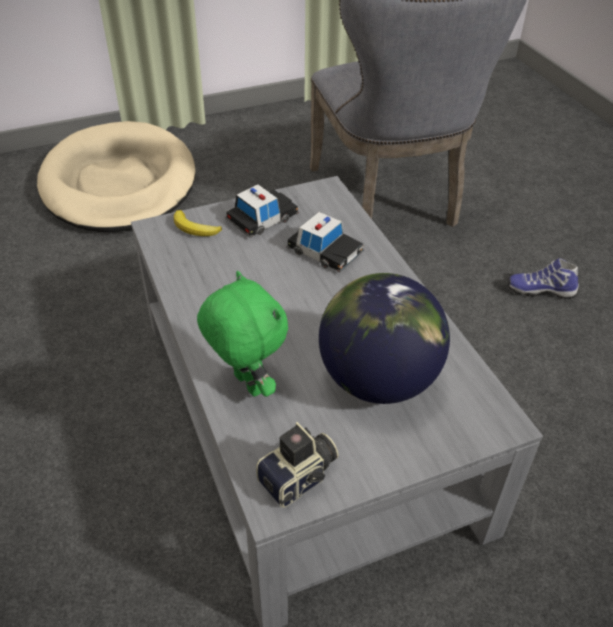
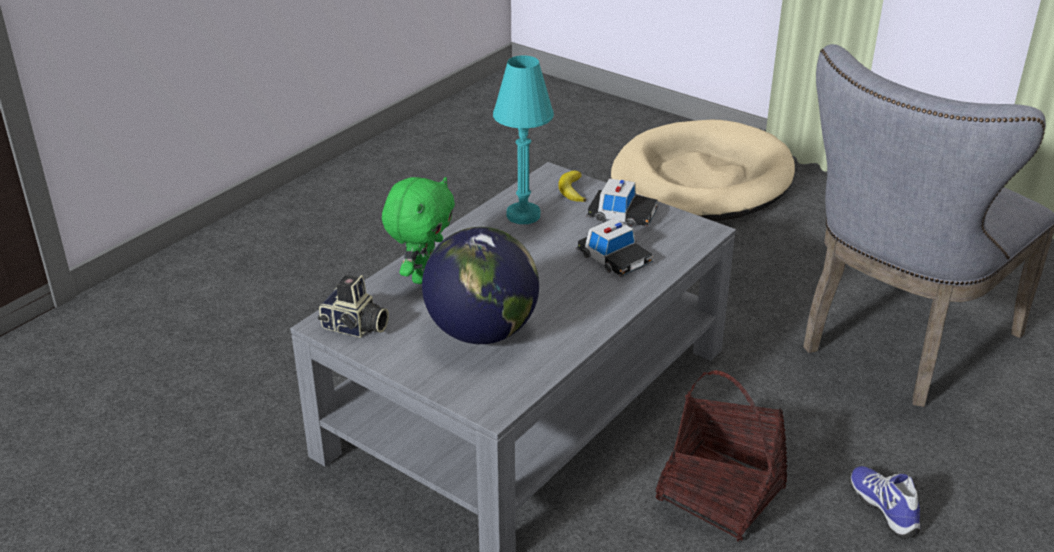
camera: 60 degrees right, 10 degrees down
toy car [286,212,364,272] -> toy car turned 45 degrees counterclockwise [576,218,654,277]
none -> turquoise table lamp [493,55,554,224]
none -> basket [655,370,788,542]

